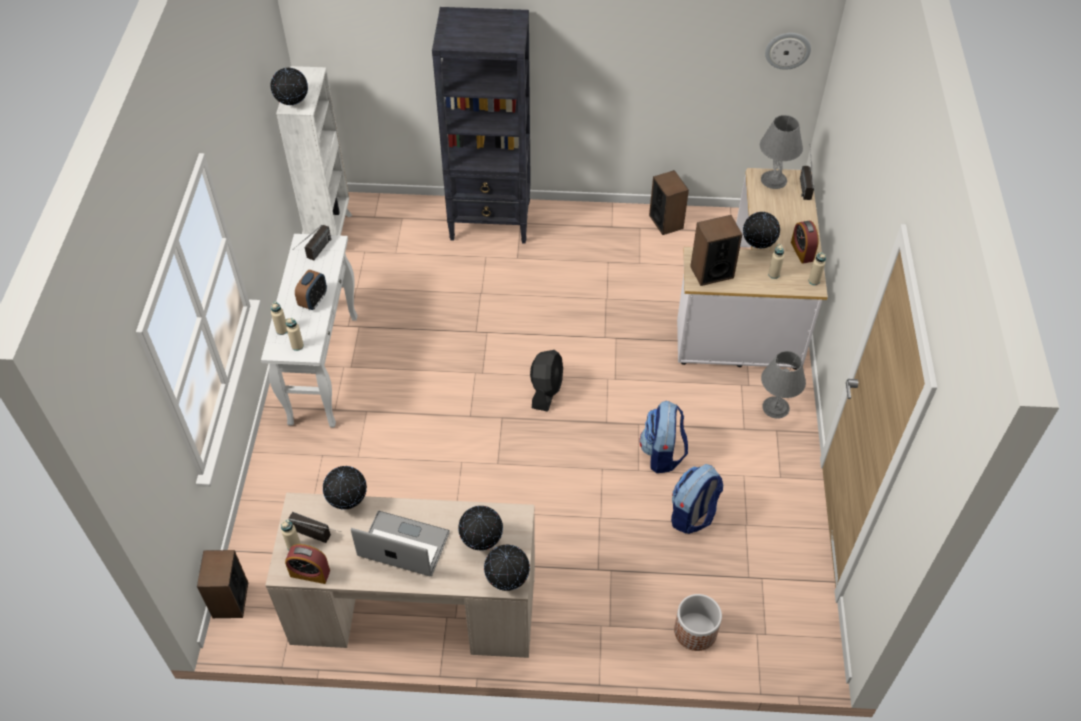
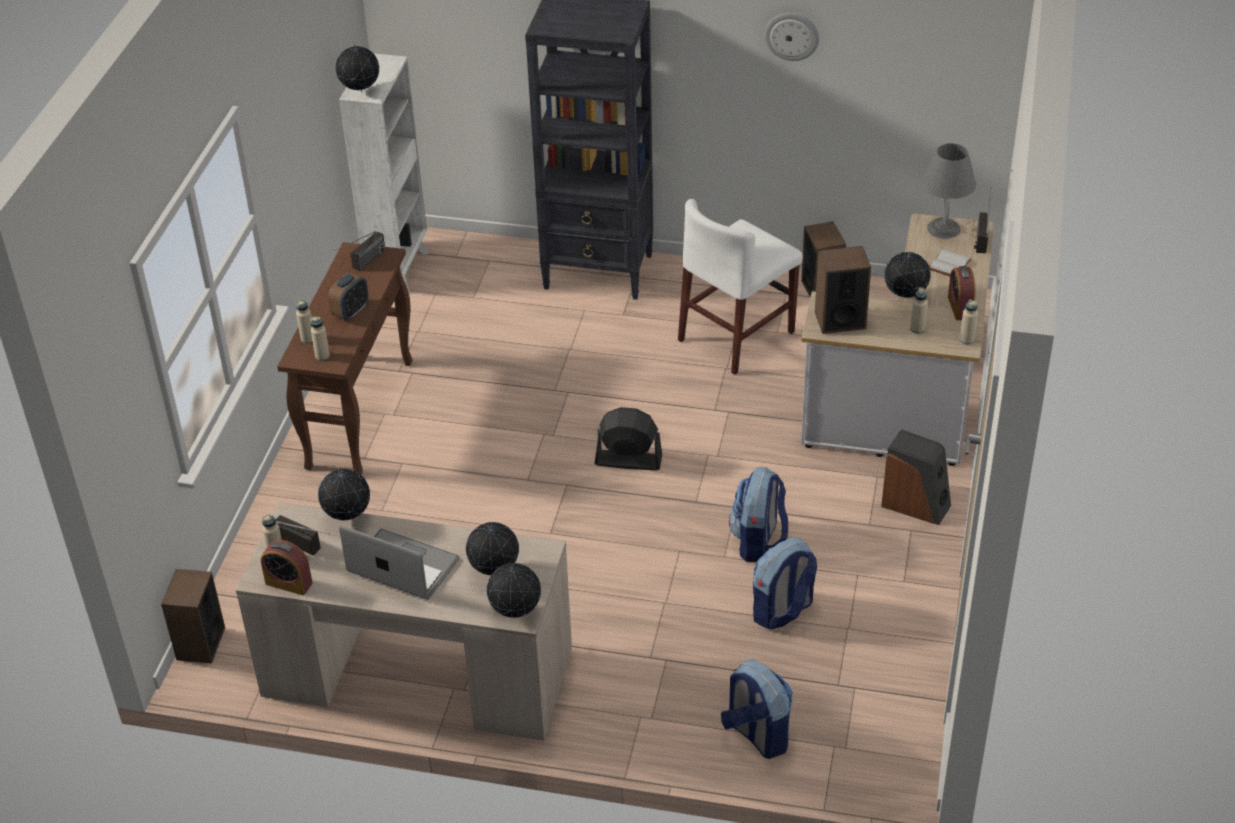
camera: 10 degrees right, 10 degrees down
white console table [261,234,358,427] -> brown console table [277,242,412,475]
black fan [530,350,563,412] -> black fan turned 105 degrees counterclockwise [595,407,662,470]
planter [674,594,722,651] -> backpack [721,659,793,759]
grey table lamp [761,351,806,419] -> speaker [881,429,951,525]
wall clock [765,33,811,70] -> wall clock moved to [764,13,819,61]
none -> white chair [678,199,803,375]
none -> white book [929,250,971,276]

